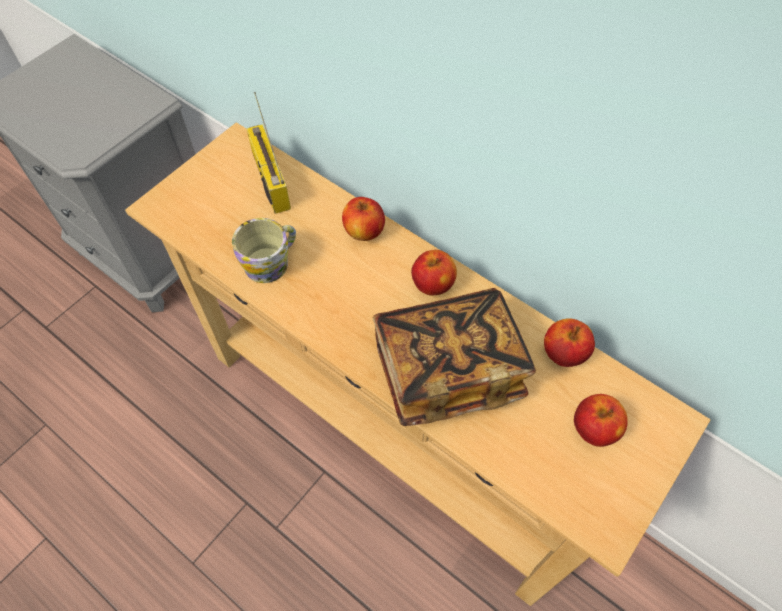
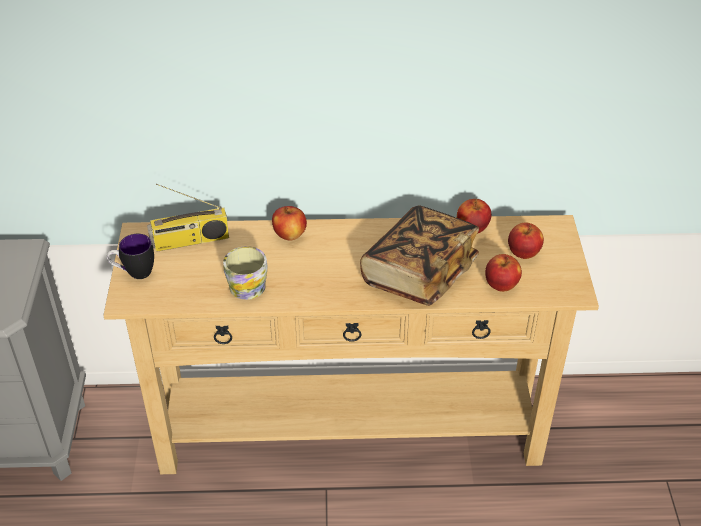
camera: 40 degrees left, 15 degrees down
radio [247,92,291,214] -> radio turned 45 degrees counterclockwise [147,184,229,252]
apple [411,250,457,296] -> apple moved to [485,254,522,292]
none -> mug [107,234,154,279]

